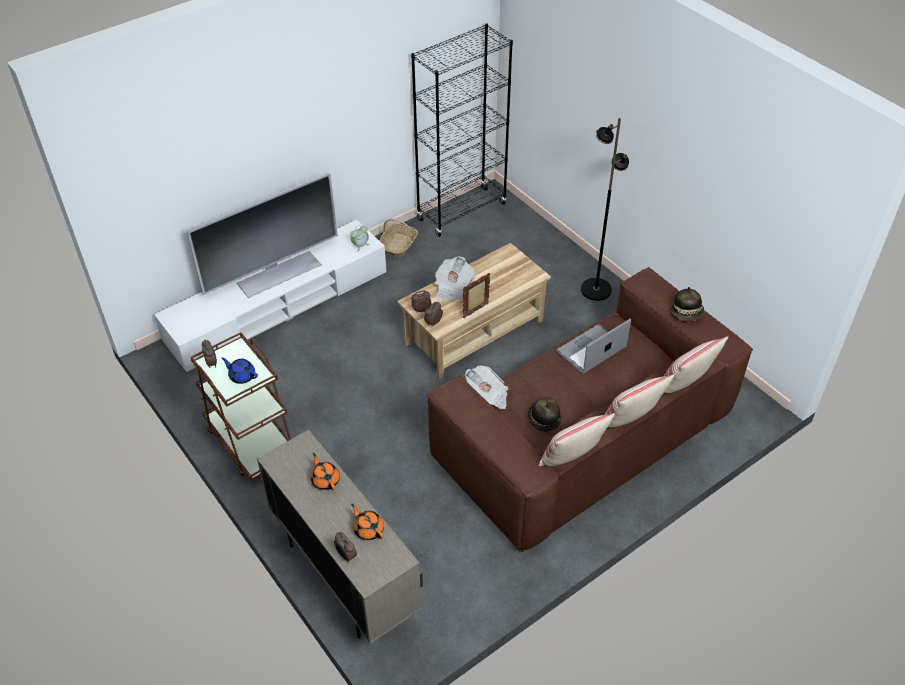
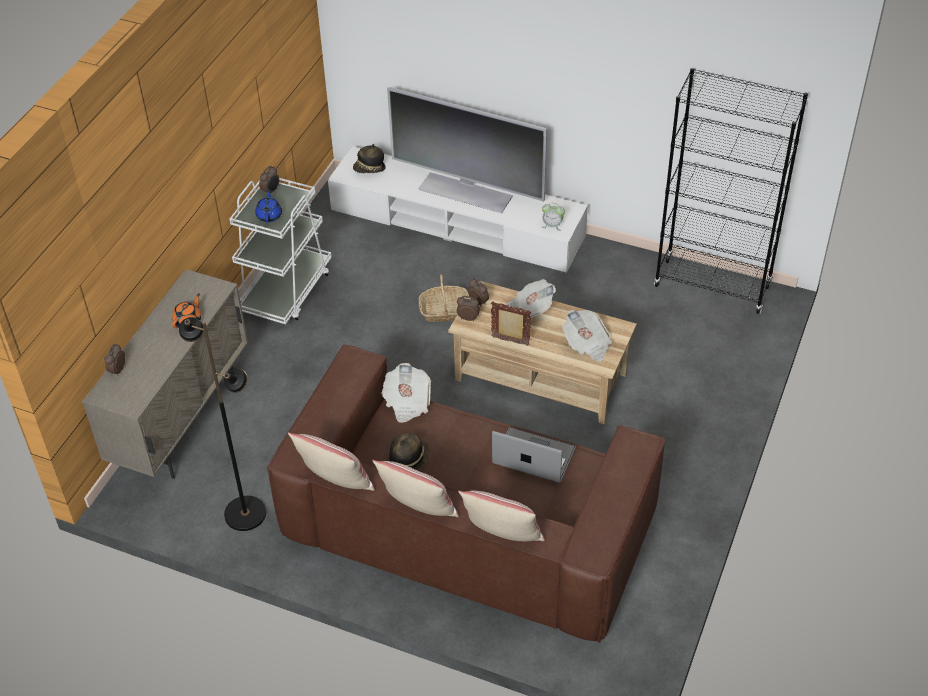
camera: 60 degrees right, 0 degrees up
brown cart [191,332,291,481] -> white cart [230,178,332,324]
orange teapot [351,504,384,540] -> none
basket [380,219,418,257] -> basket moved to [419,274,469,322]
black floor lamp [581,118,629,301] -> black floor lamp moved to [179,317,266,531]
hat [671,287,704,322] -> hat moved to [353,144,386,174]
none -> newspaper [563,310,612,362]

